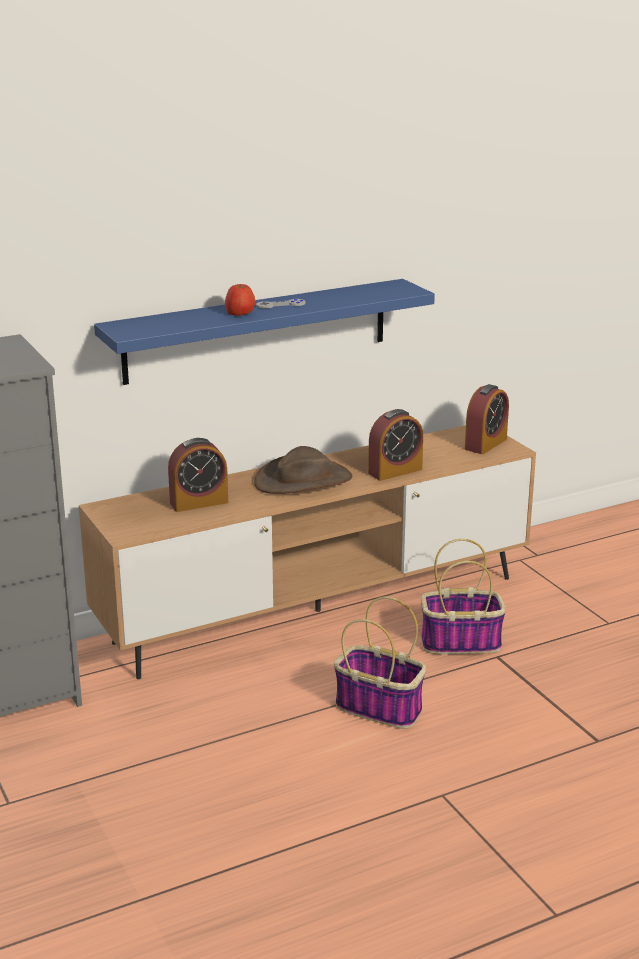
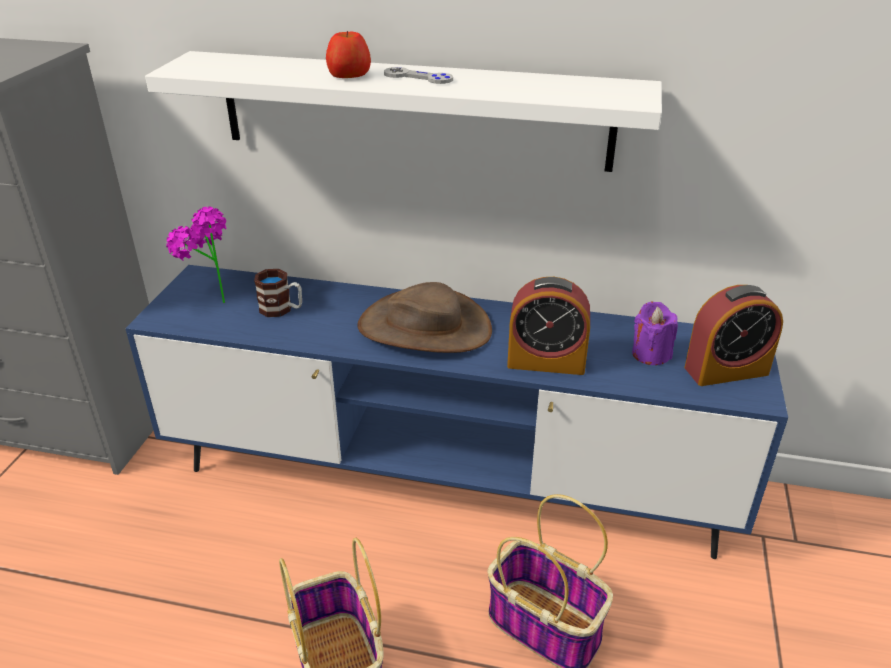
camera: 40 degrees right, 10 degrees up
brown tv stand [79,425,536,679] -> blue tv stand [125,265,788,559]
blue shelf [94,279,435,385] -> white shelf [145,51,662,172]
alarm clock [168,438,228,512] -> mug [254,269,302,317]
none -> potted plant [166,206,226,303]
none -> purple candle [632,302,678,365]

